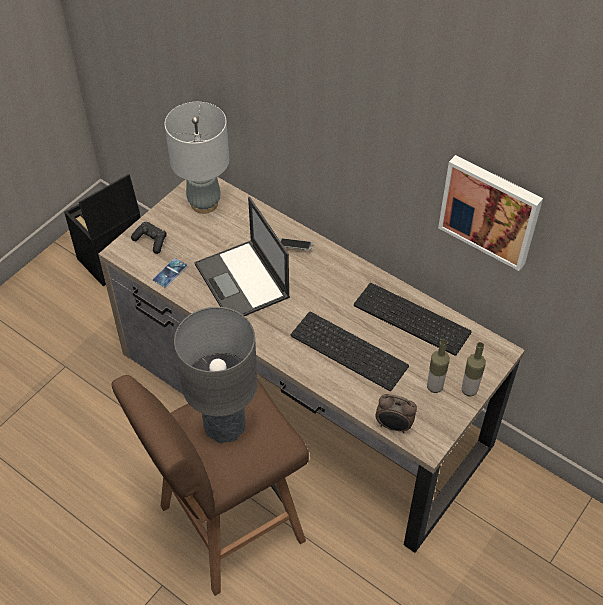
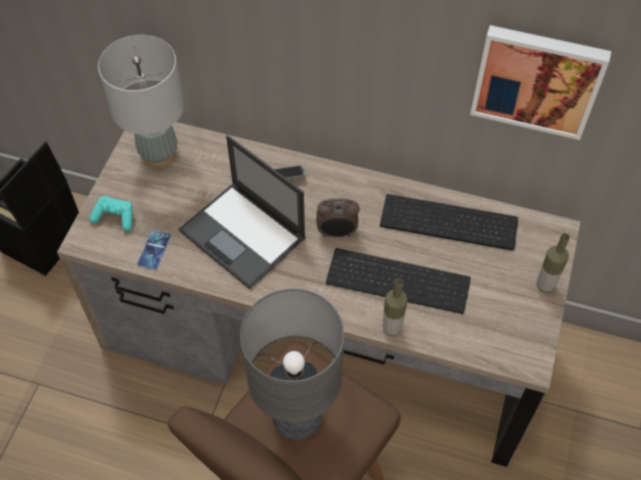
camera: 20 degrees left, 5 degrees up
black game controller [131,222,167,254] -> turquoise game controller [89,196,132,232]
alarm clock [375,394,417,433] -> alarm clock moved to [316,198,360,238]
bottle [427,339,450,393] -> bottle moved to [383,278,408,336]

